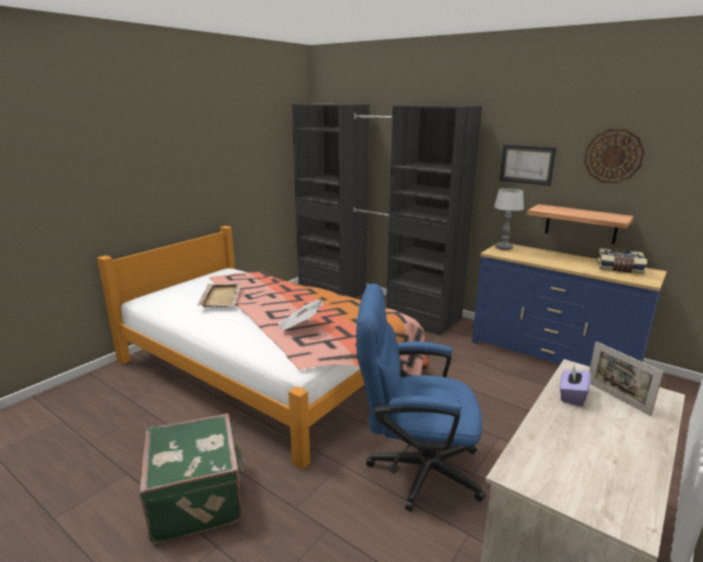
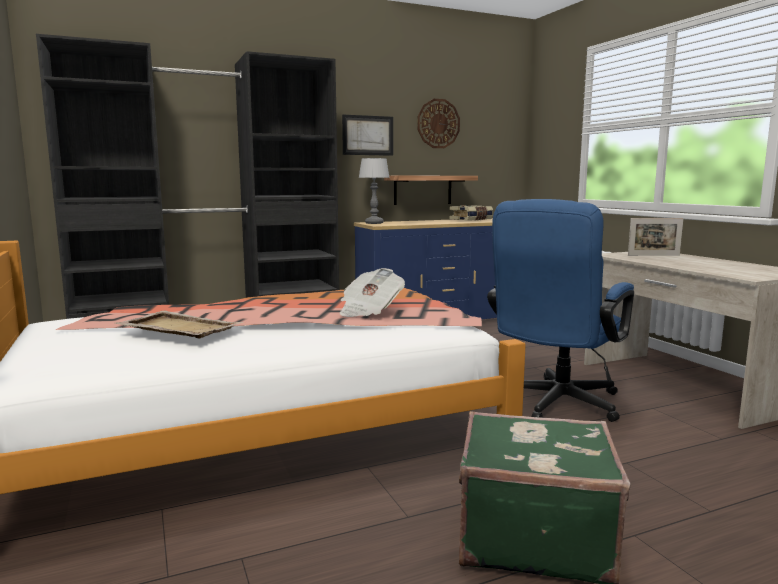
camera: 60 degrees left, 10 degrees down
purple tissue box [560,364,591,406] -> none

